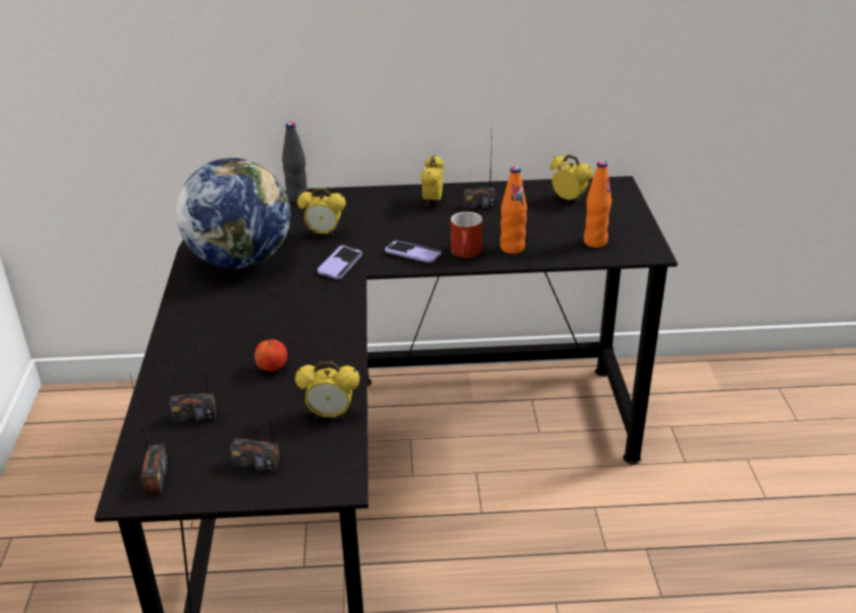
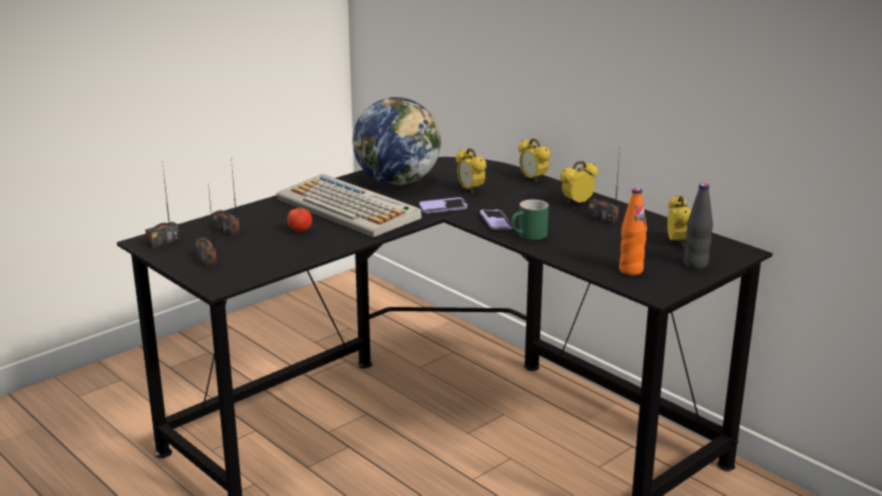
camera: 50 degrees right, 10 degrees down
black bottle [282,122,308,203] -> black bottle moved to [684,183,713,269]
alarm clock [295,361,360,419] -> alarm clock moved to [518,138,551,183]
red mug [451,212,483,258] -> green mug [511,199,549,240]
orange bottle [500,166,527,254] -> none
none -> keyboard [276,174,422,237]

